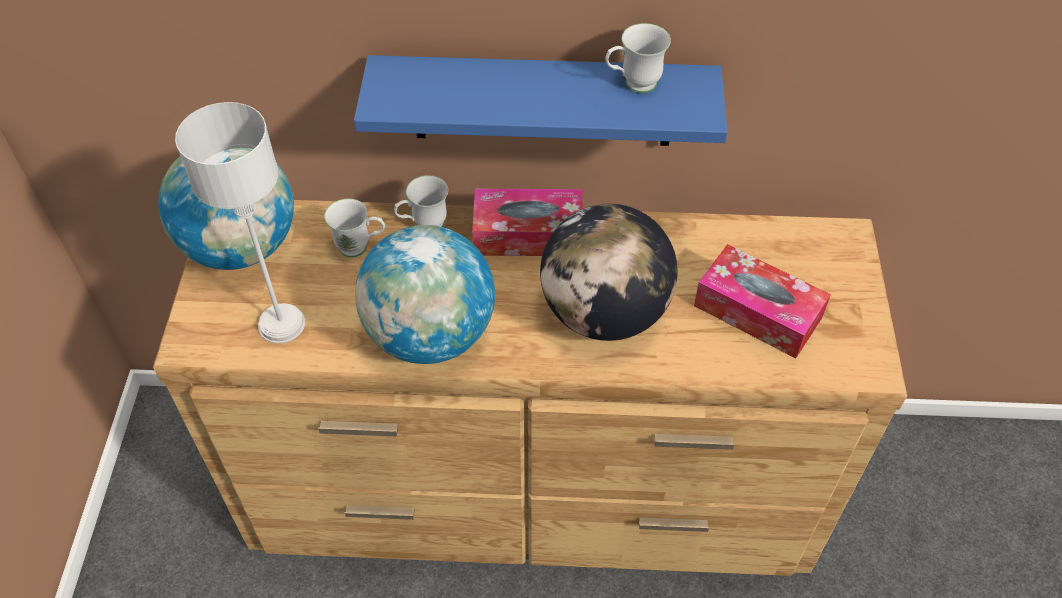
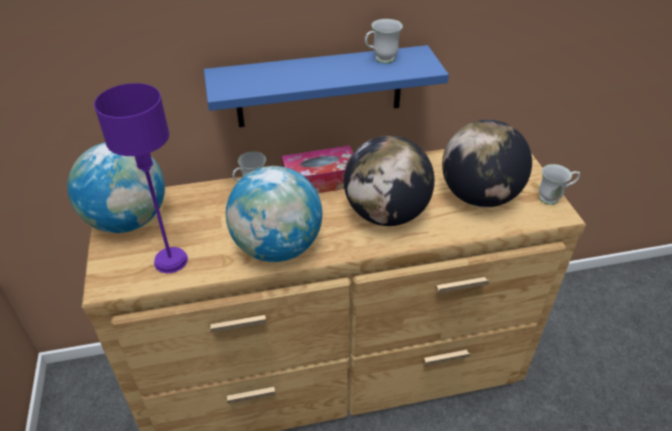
camera: 15 degrees left, 10 degrees down
grey table lamp [175,102,305,344] -> purple table lamp [94,83,188,273]
white mug [324,199,385,257] -> white mug moved to [539,164,580,205]
tissue box [694,244,831,358] -> globe [442,120,532,207]

